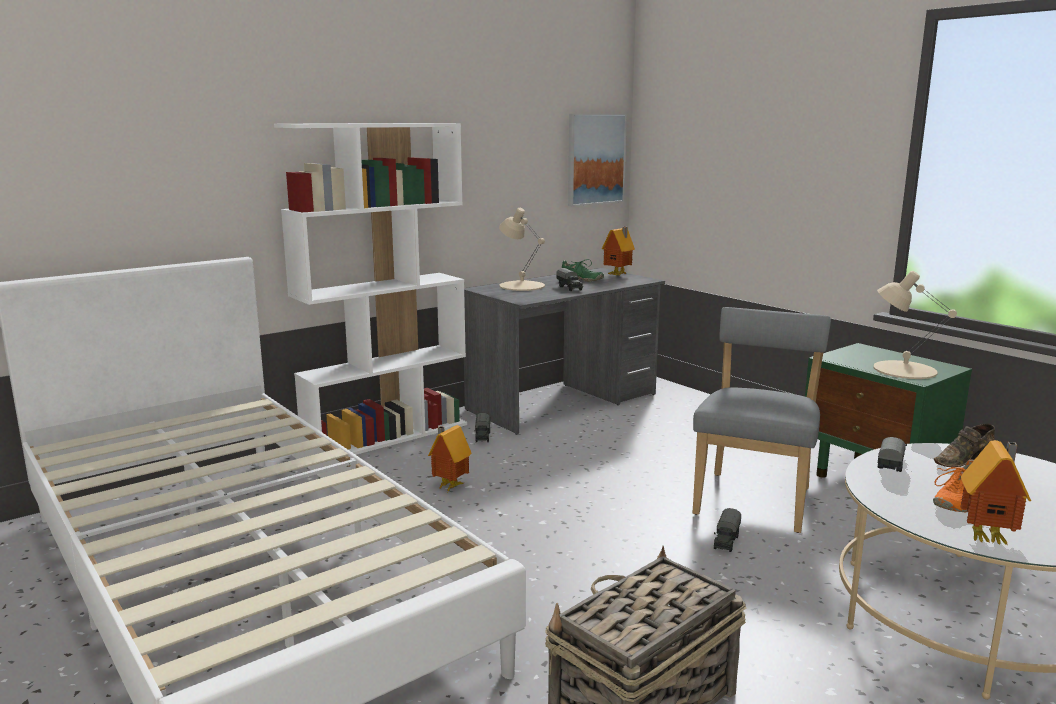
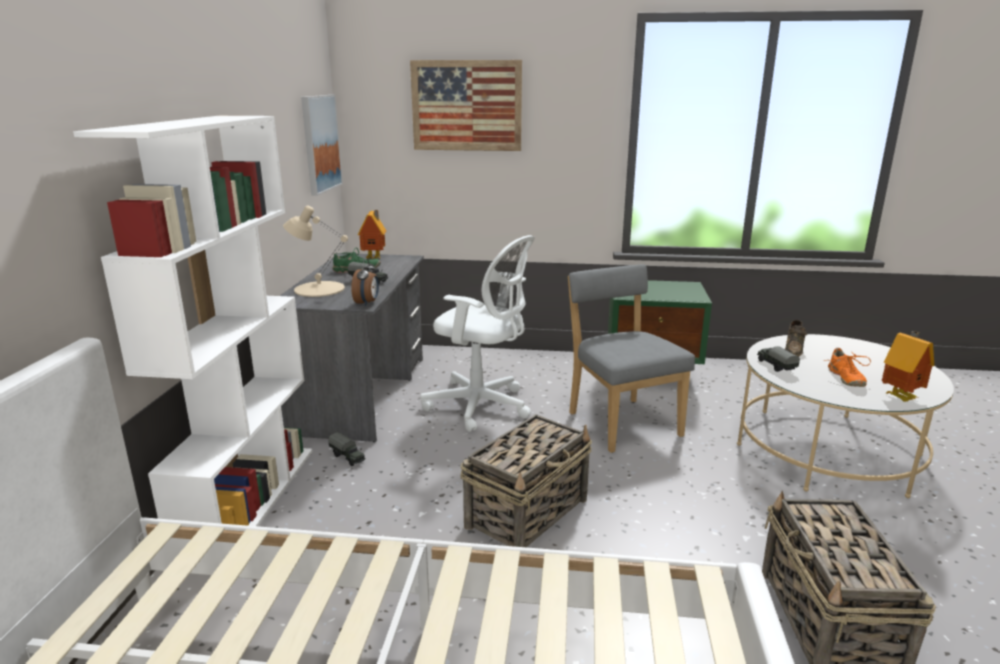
camera: 45 degrees left, 5 degrees up
toy house [428,425,472,492] -> none
toy truck [714,508,741,552] -> none
beige table lamp [873,271,957,379] -> none
none -> alarm clock [351,258,379,306]
none -> picture [410,60,522,151]
none -> white office chair [420,235,535,432]
none -> basket [461,414,592,547]

